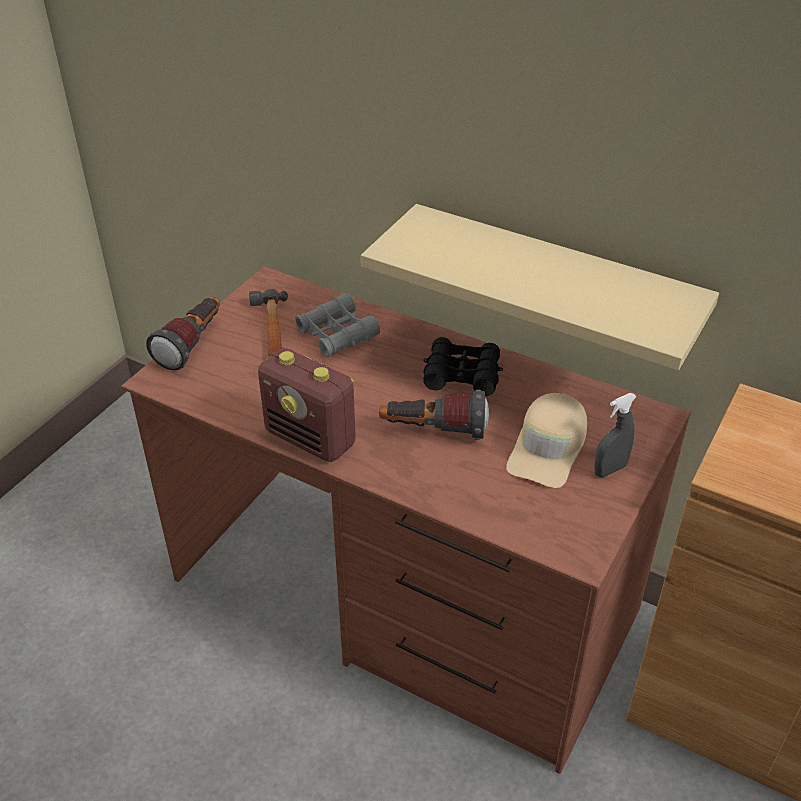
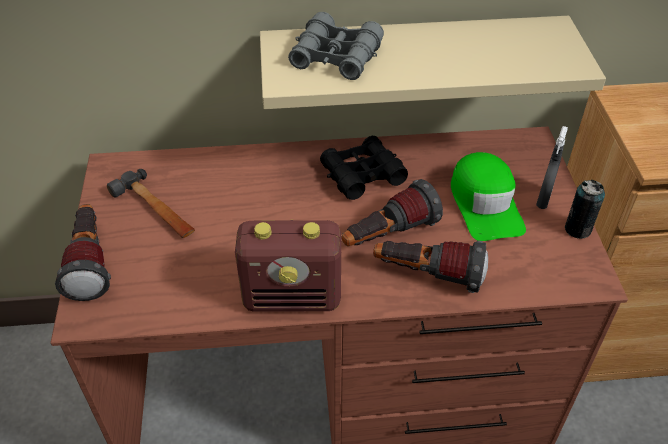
camera: 35 degrees left, 5 degrees up
grey binoculars [295,293,380,357] -> grey binoculars moved to [288,12,384,80]
beige cap [506,393,587,488] -> green cap [451,152,526,241]
none -> flashlight [373,240,488,293]
none -> can [565,180,605,239]

